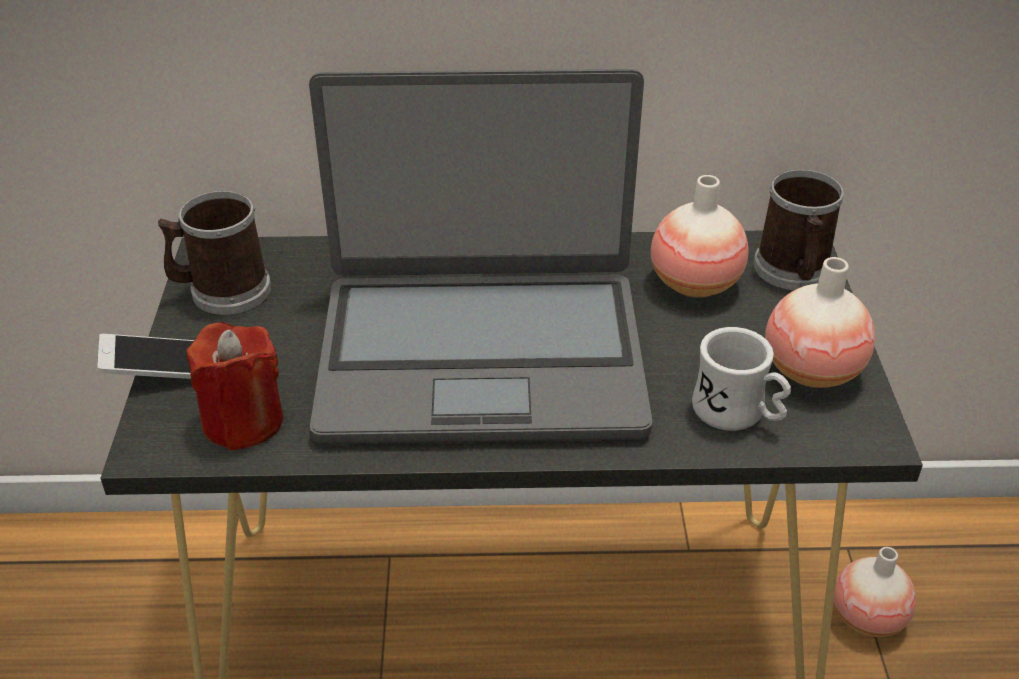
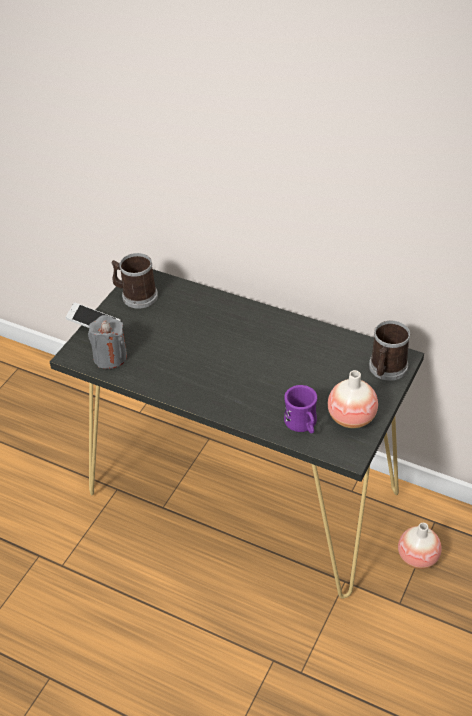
camera: 30 degrees right, 5 degrees up
red candle [187,322,283,451] -> grey candle [88,315,127,369]
laptop [309,69,652,445] -> none
vase [651,175,749,298] -> none
white mug [692,327,791,431] -> purple mug [284,385,317,434]

